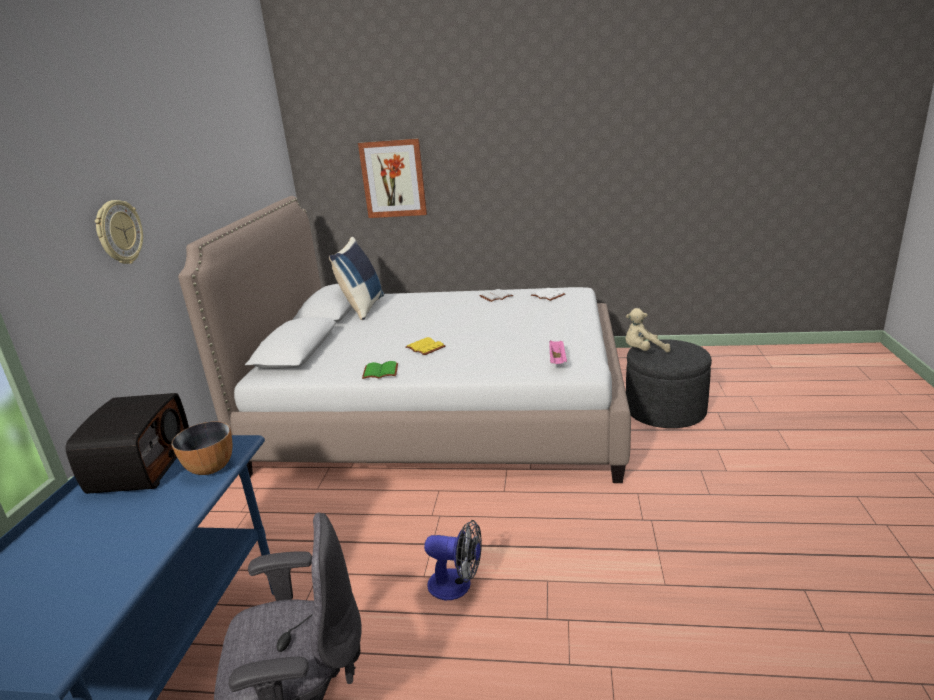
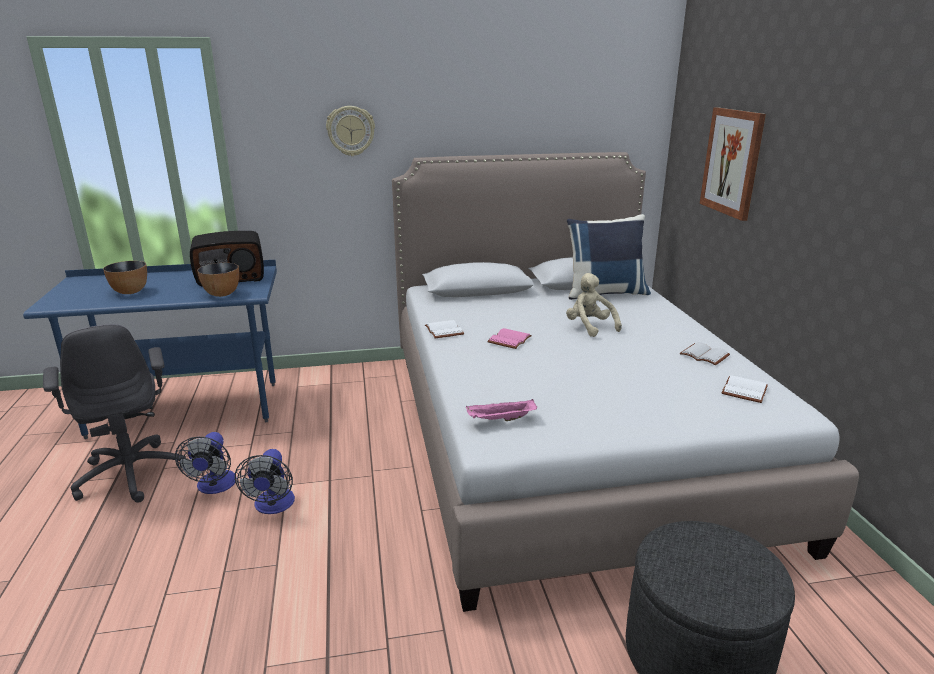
camera: 70 degrees right, 0 degrees up
green book [362,361,398,379] -> white book [425,320,464,338]
yellow book [405,337,446,355] -> pink book [487,328,532,349]
beige plush toy [625,308,670,352] -> beige plush toy moved to [566,273,622,337]
none -> bowl [103,261,147,294]
none -> fan [175,432,237,494]

